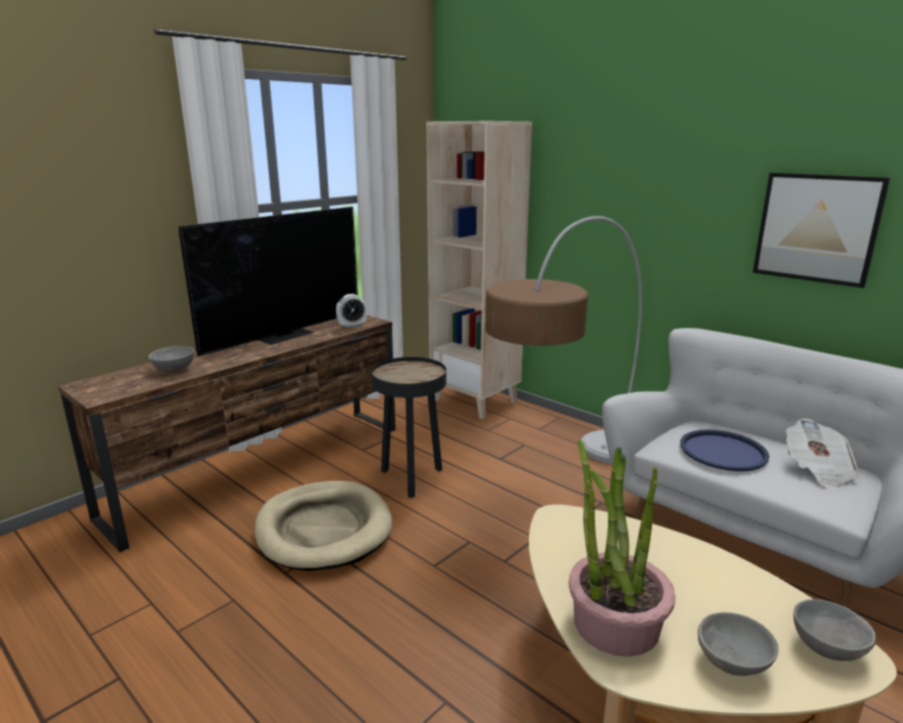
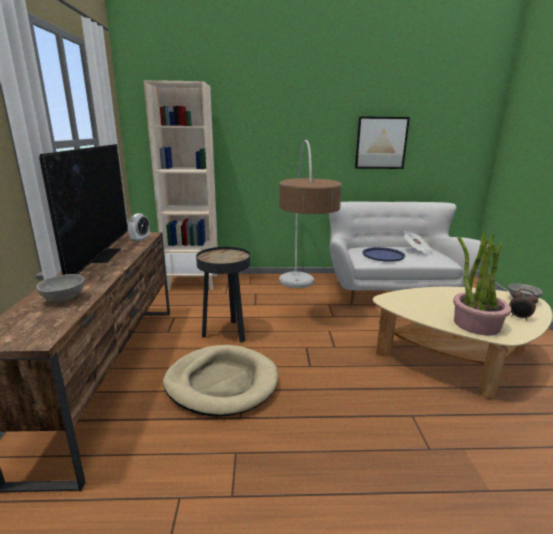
camera: 45 degrees left, 0 degrees up
grey bowl [698,612,779,676] -> alarm clock [509,289,538,321]

